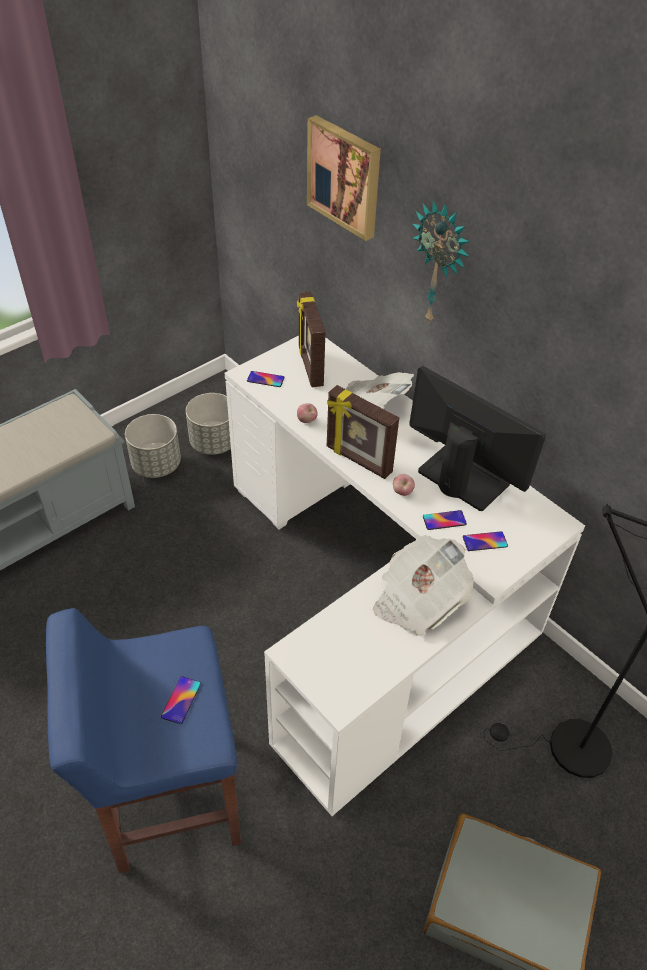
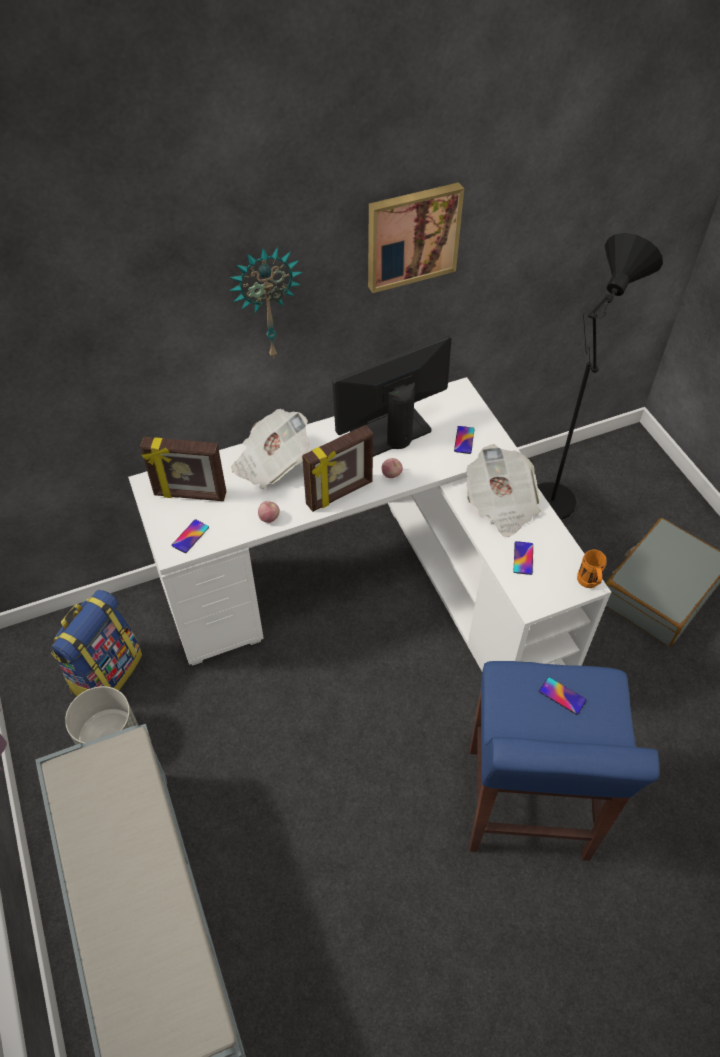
camera: 70 degrees left, 5 degrees up
grey planter [186,393,231,455] -> backpack [51,590,142,696]
picture [307,115,381,241] -> picture moved to [368,182,464,293]
phone [423,510,467,530] -> phone moved to [513,541,533,575]
none -> orange mug [577,549,607,588]

